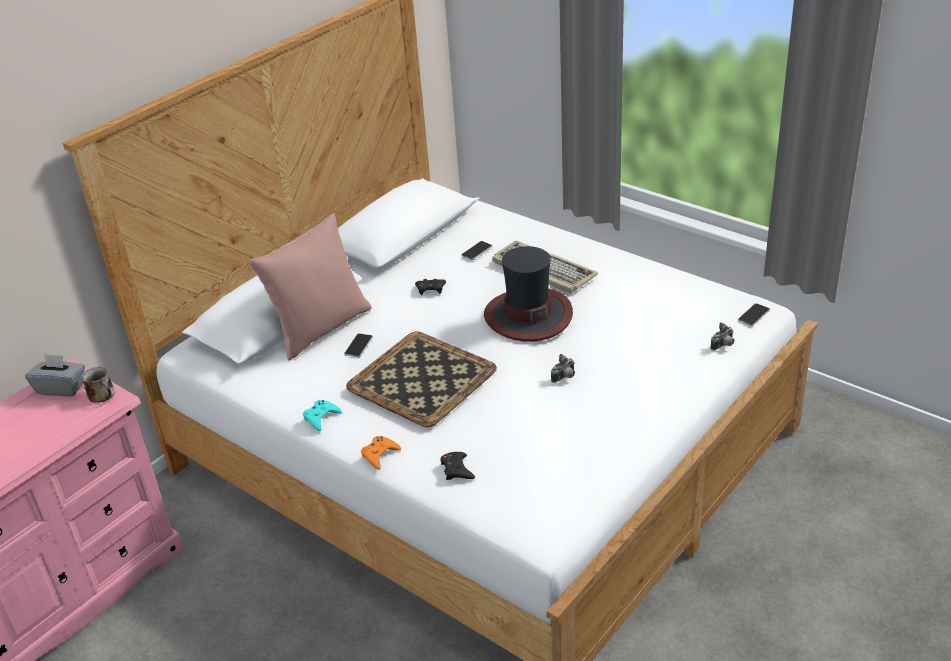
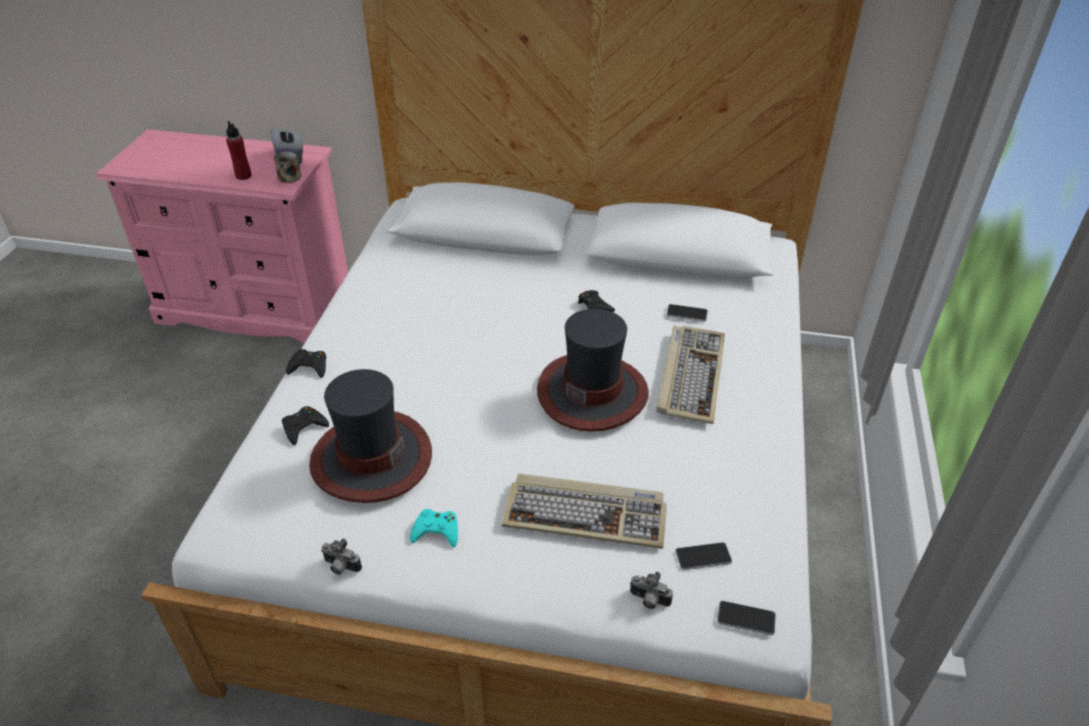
camera: 60 degrees right, 5 degrees up
pink pillow [249,213,372,361] -> none
turquoise game controller [303,400,342,431] -> turquoise game controller moved to [410,509,458,548]
phone [344,333,373,357] -> phone moved to [675,542,732,570]
tray [346,332,497,427] -> none
orange game controller [361,436,401,470] -> black game controller [286,349,326,378]
camera [551,354,575,383] -> camera moved to [321,538,362,575]
none -> red bottle [226,121,252,180]
none -> hat [309,369,432,503]
none -> keyboard [502,474,667,549]

